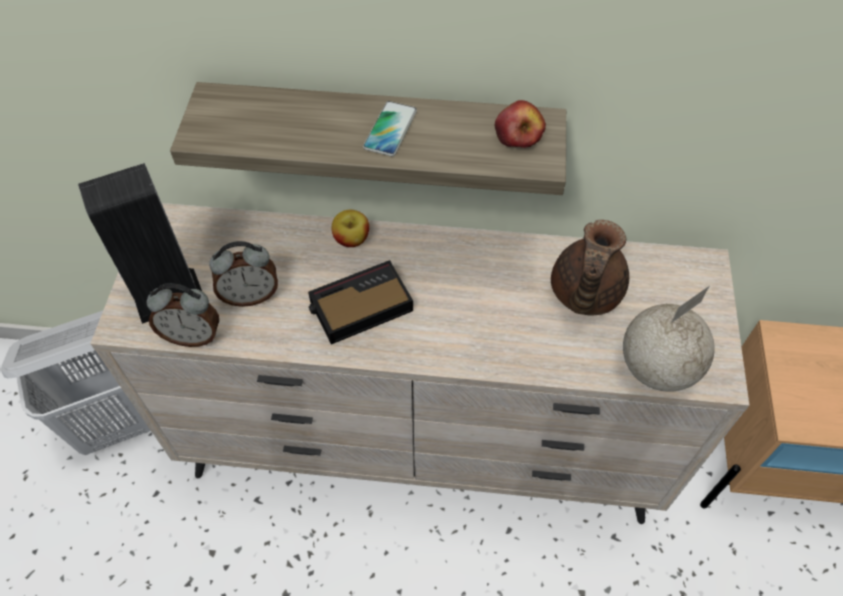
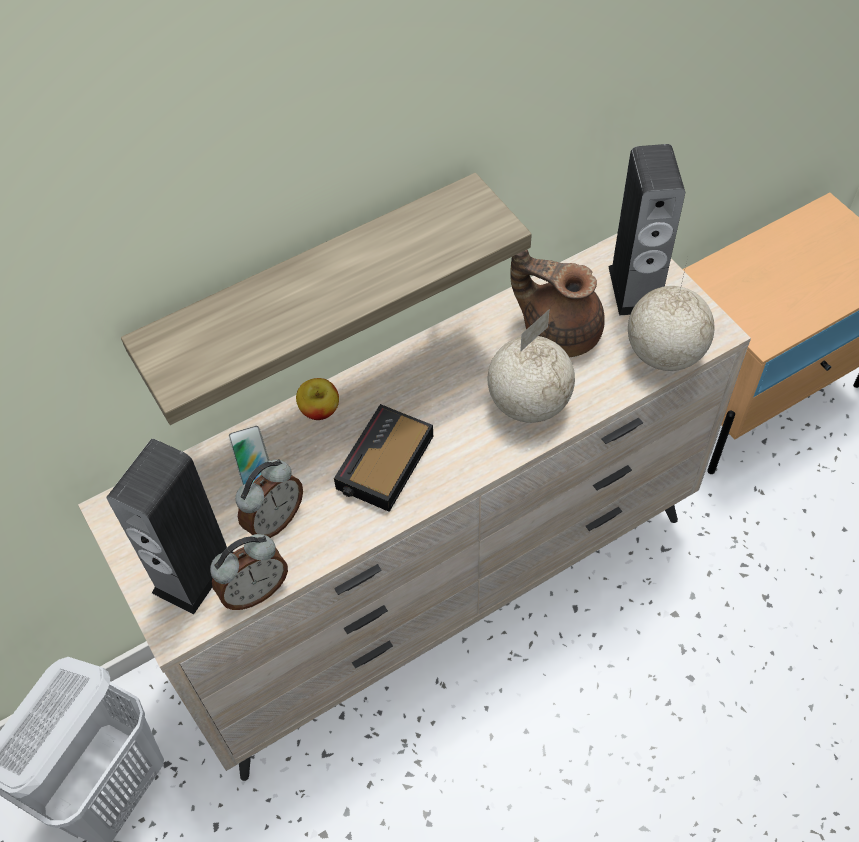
camera: 35 degrees left, 0 degrees up
phone [363,101,417,156] -> phone moved to [229,426,269,485]
apple [495,100,546,148] -> none
brown teapot [551,220,629,315] -> brown teapot turned 135 degrees clockwise [510,250,605,357]
none -> globe [488,310,575,423]
none -> speaker [608,144,685,316]

